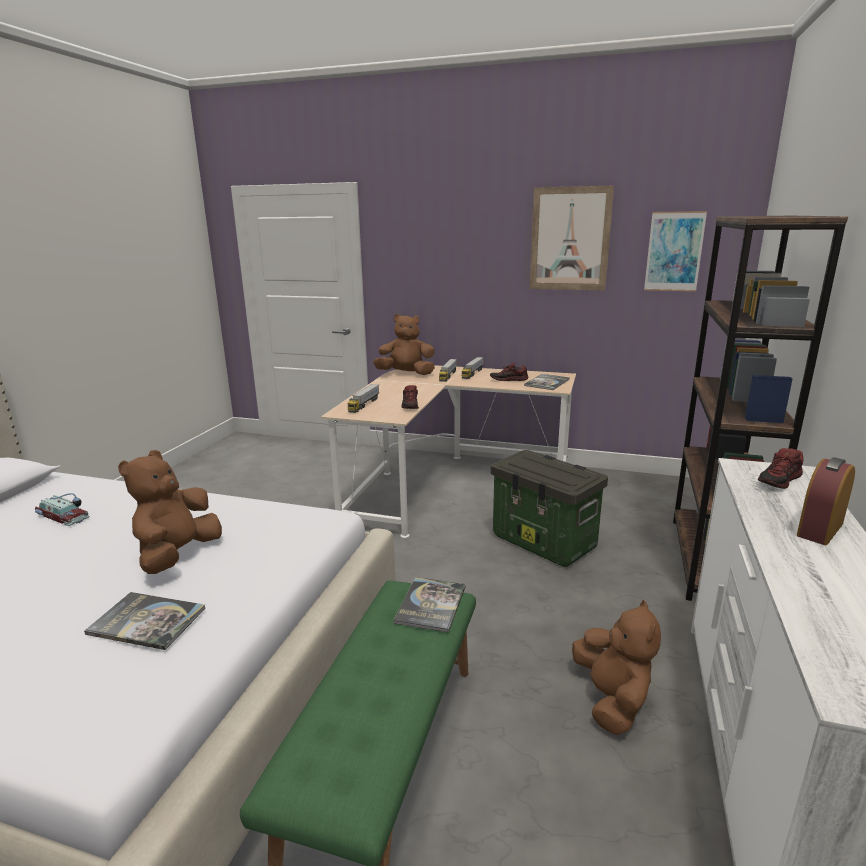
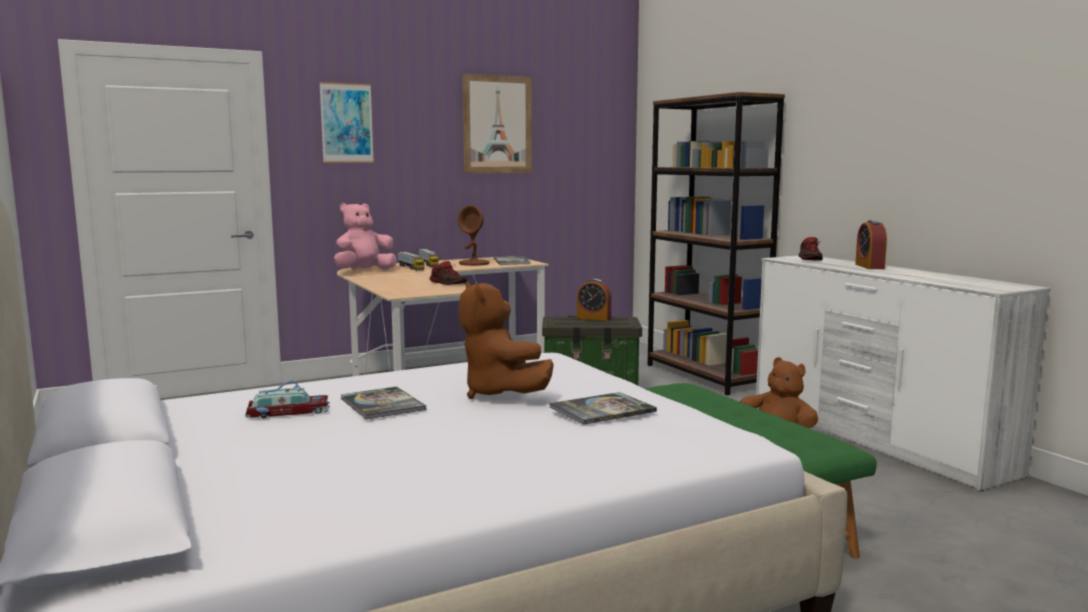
camera: 45 degrees left, 10 degrees down
toy truck [347,384,379,413] -> none
brown plush toy [373,314,435,375] -> pink plush toy [334,203,397,270]
book [393,577,465,633] -> book moved to [341,386,426,420]
shoe [490,362,528,381] -> brown table lamp [458,205,489,266]
picture [644,211,707,291] -> picture moved to [319,82,374,163]
none -> alarm clock [577,279,611,321]

